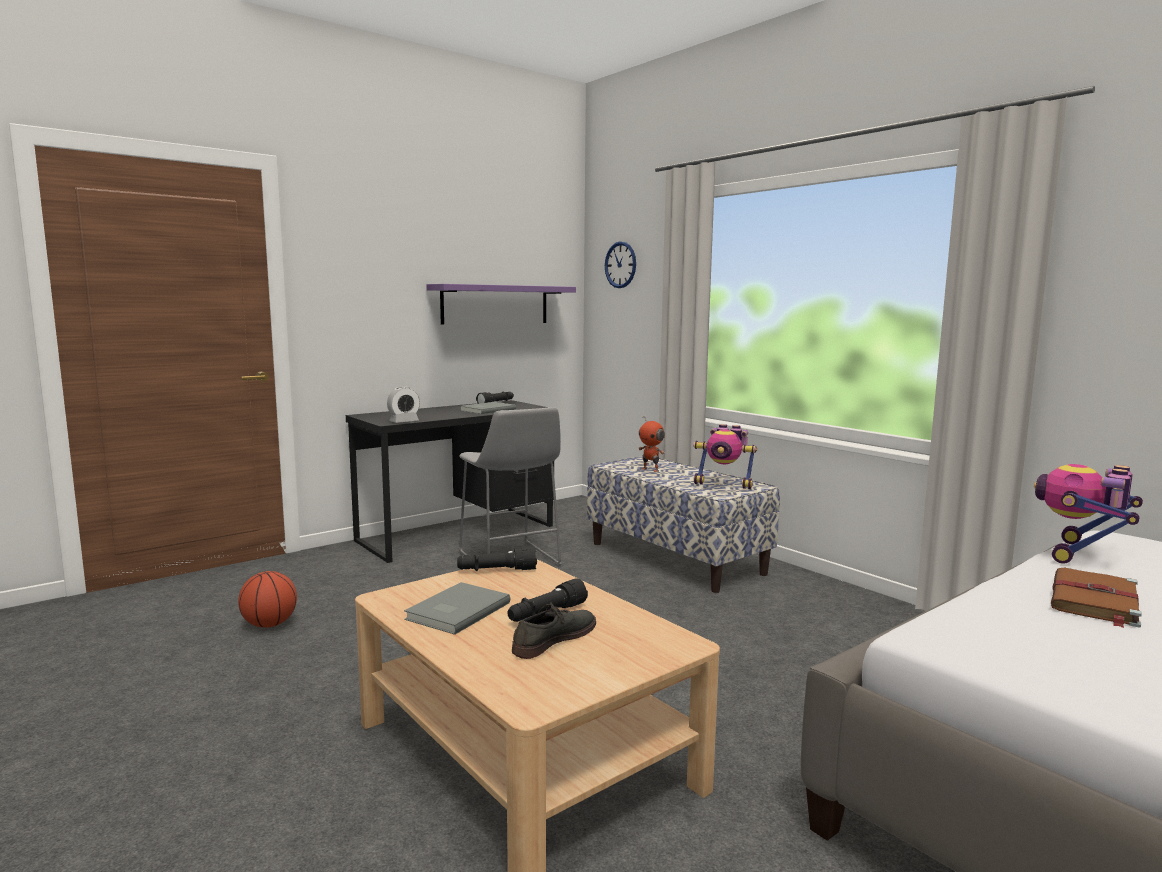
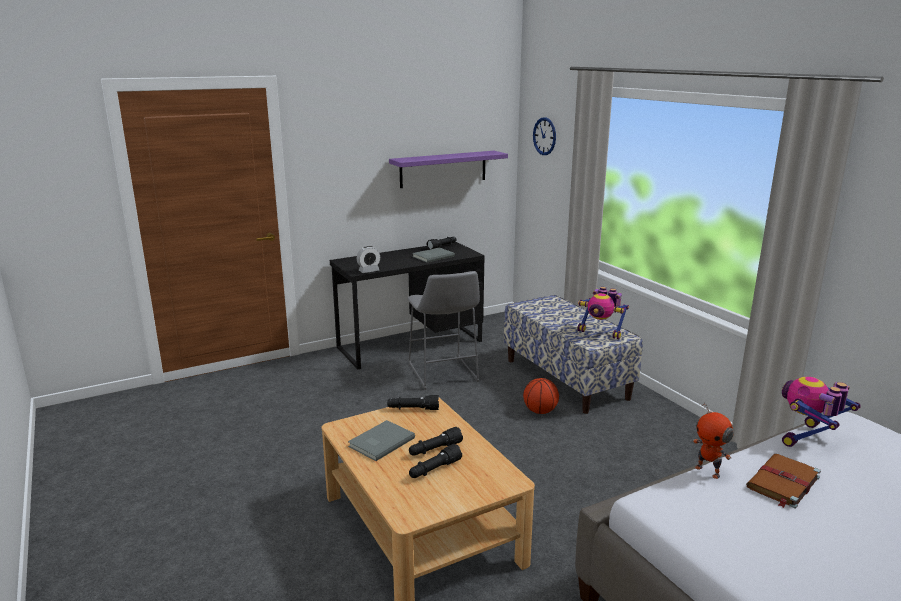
camera: 10 degrees right, 10 degrees up
basketball [238,571,297,628] -> basketball moved to [523,378,559,414]
grey shoe [512,603,596,659] -> black flashlight [409,444,462,478]
toy robot [638,416,665,472] -> toy robot moved to [693,402,734,479]

